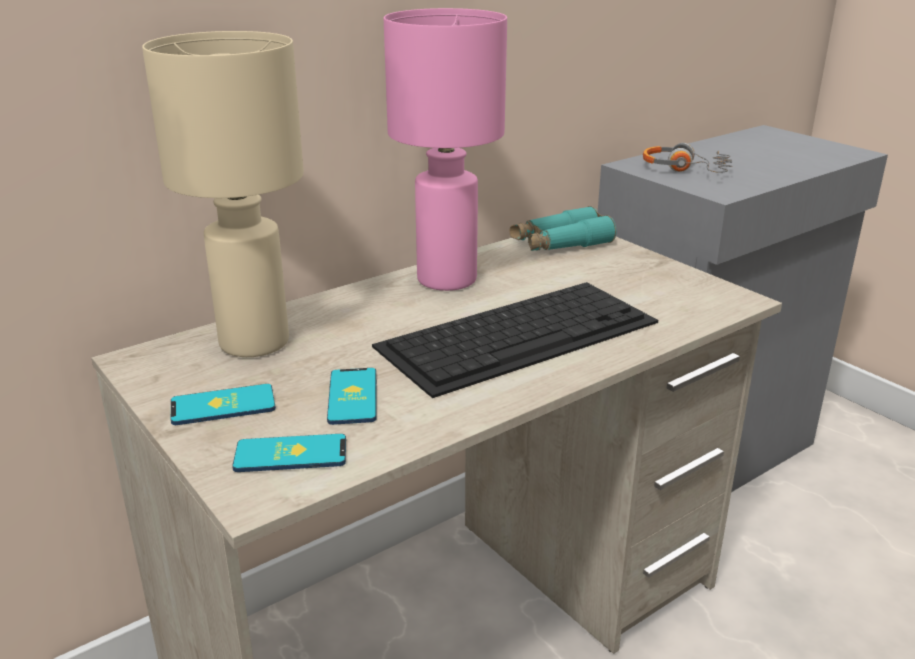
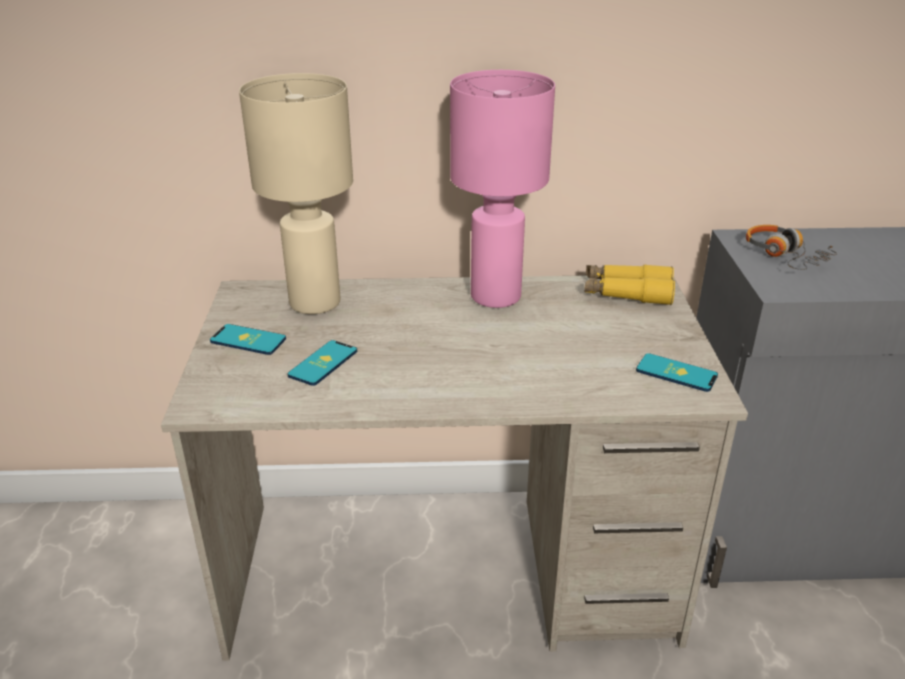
camera: 35 degrees right, 5 degrees up
phone [232,434,346,472] -> phone moved to [636,353,718,392]
keyboard [372,282,658,398] -> none
turquoise binoculars [510,206,616,251] -> yellow binoculars [584,264,675,305]

